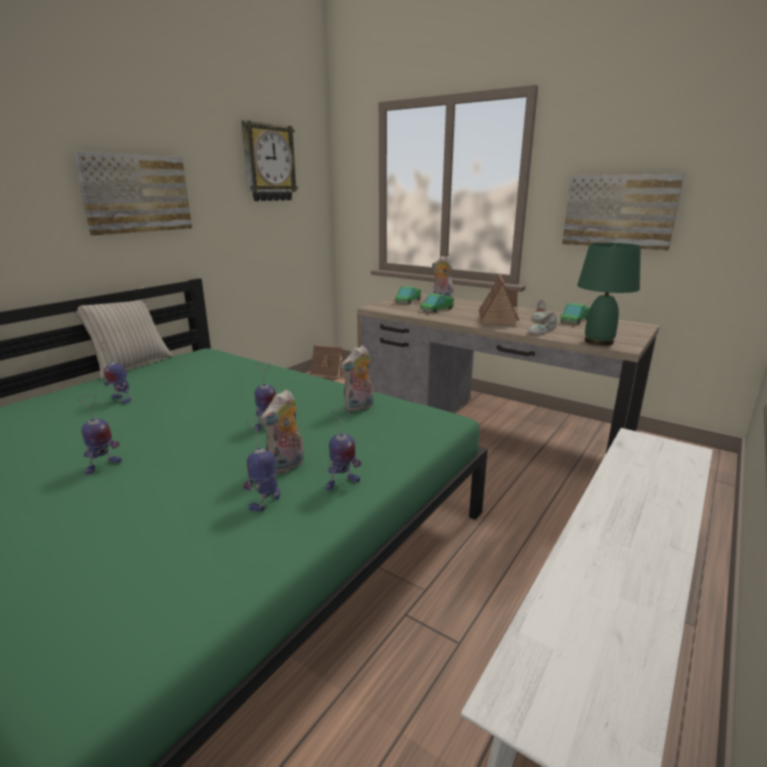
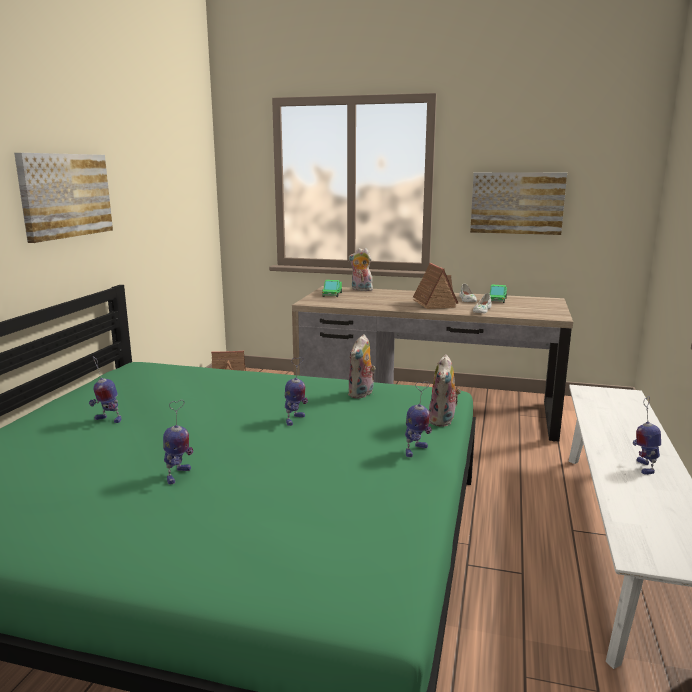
camera: 20 degrees left, 5 degrees down
beige pillow [75,287,173,380] -> none
wall clock [241,120,298,201] -> none
toy robot [243,416,280,511] -> toy robot moved to [633,396,661,475]
plush toy [260,389,304,474] -> plush toy moved to [429,354,461,427]
toy truck [420,293,454,313] -> none
green table lamp [577,243,641,346] -> none

